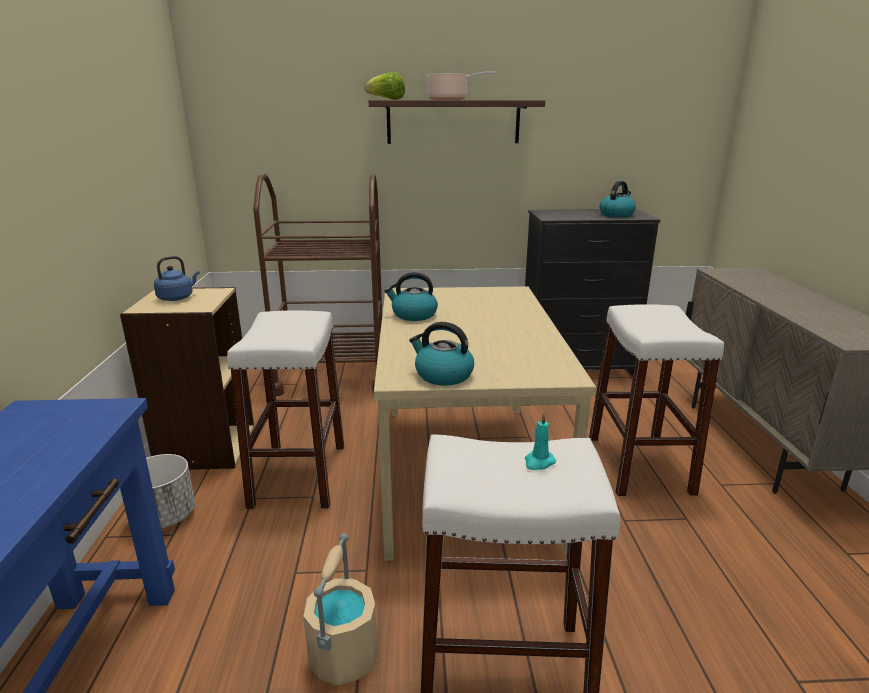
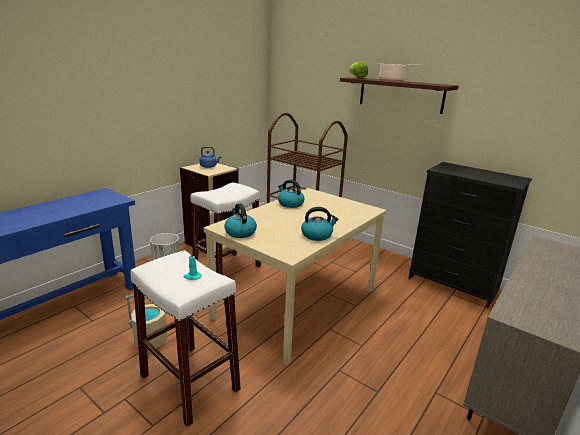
camera: 40 degrees right, 0 degrees up
white stool [589,304,724,496] -> none
kettle [600,181,636,217] -> kettle moved to [301,207,338,241]

